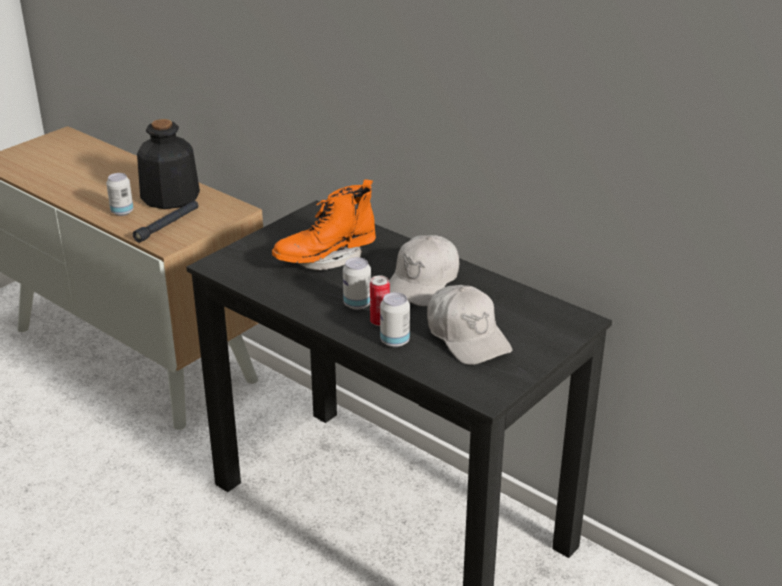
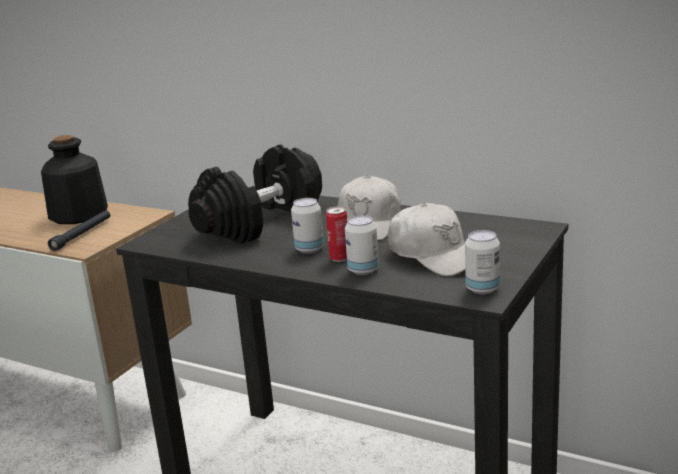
camera: 10 degrees left, 10 degrees down
can [106,173,133,216] -> can moved to [465,230,500,294]
orange boot [272,179,376,270] -> black dumbbell [188,144,322,244]

